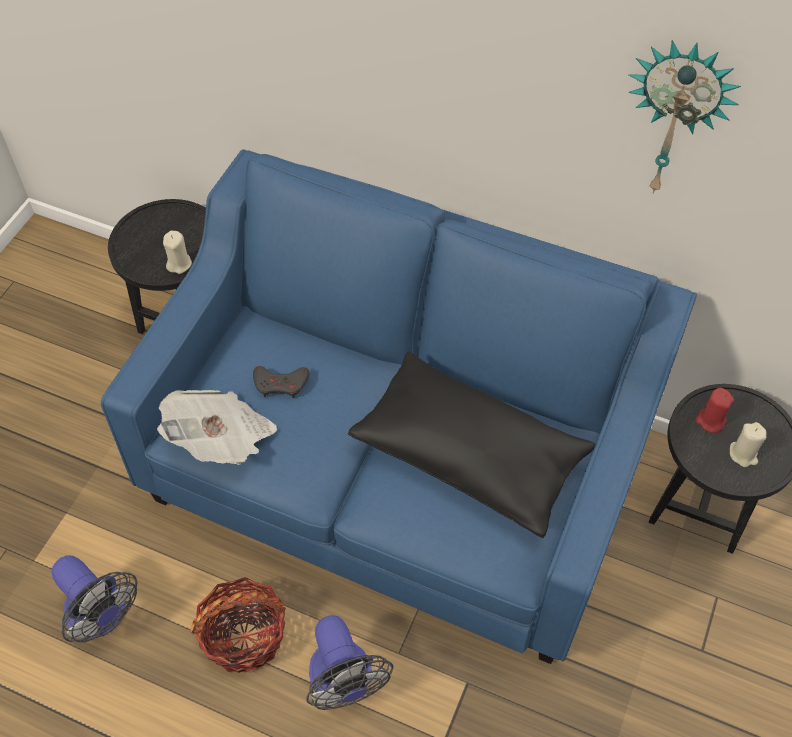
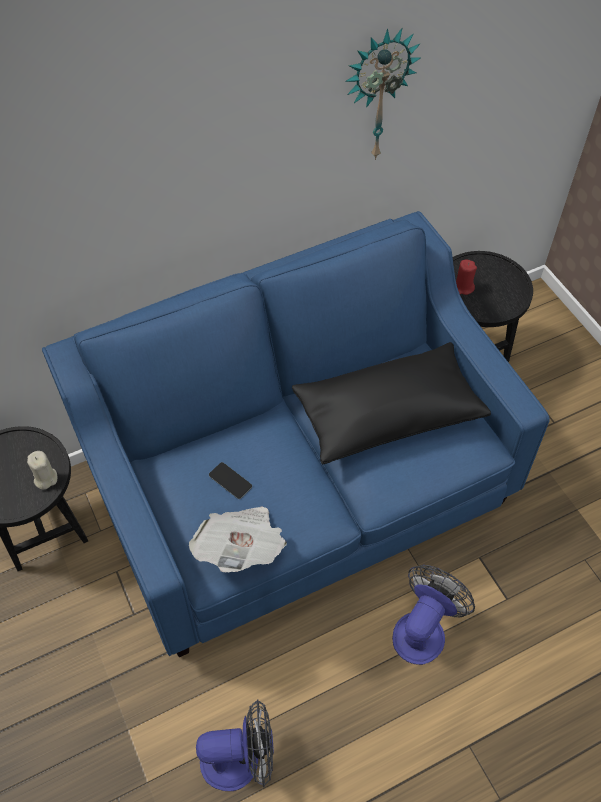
camera: 50 degrees left, 0 degrees up
basket [190,577,286,673] -> none
grey game controller [253,366,309,398] -> phone [209,462,252,499]
fan [306,615,394,710] -> fan turned 75 degrees counterclockwise [392,565,475,665]
beige candle [730,422,767,467] -> none

